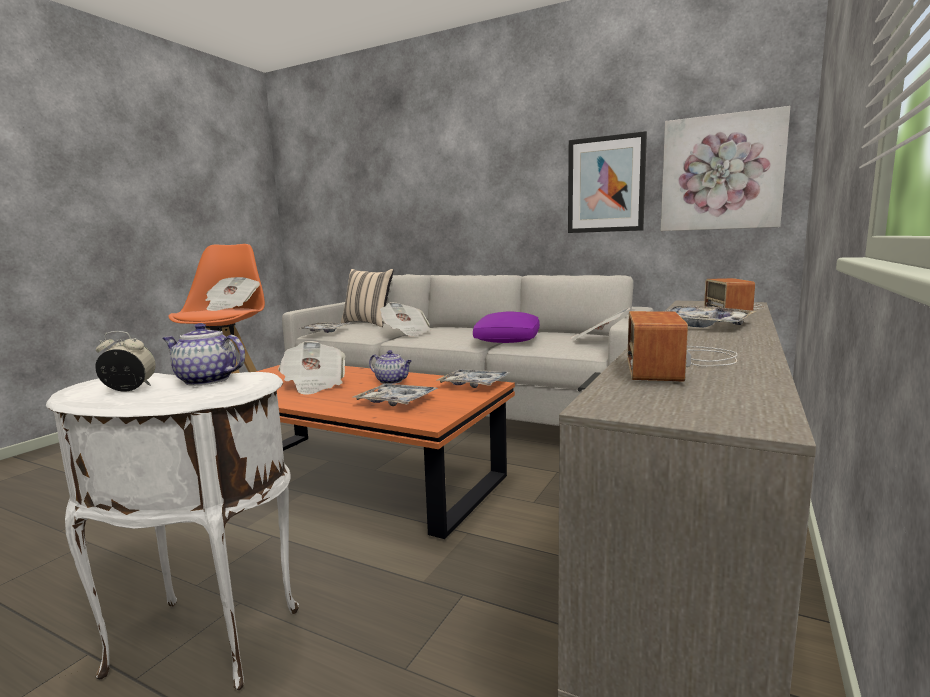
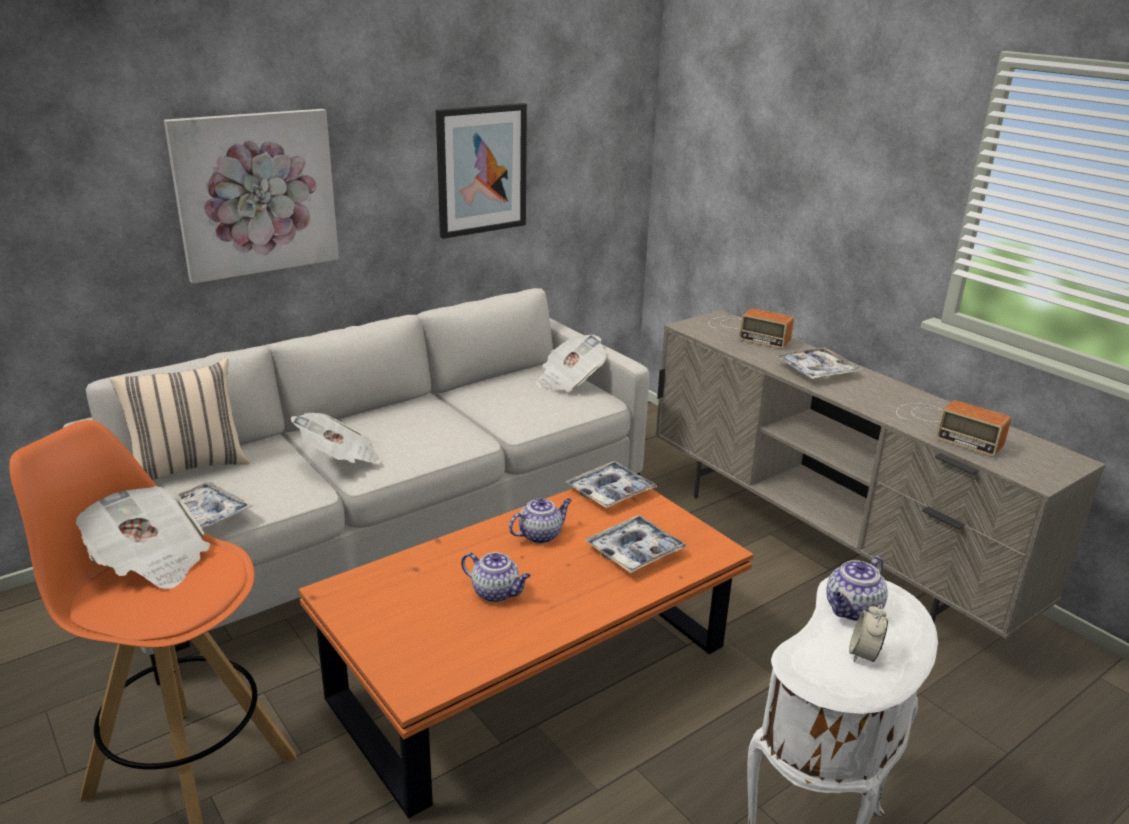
camera: 65 degrees left, 15 degrees up
newspaper [278,341,346,395] -> teapot [461,552,531,602]
purple pillow [473,312,540,343] -> none
picture [661,106,790,231] -> picture moved to [164,109,339,284]

